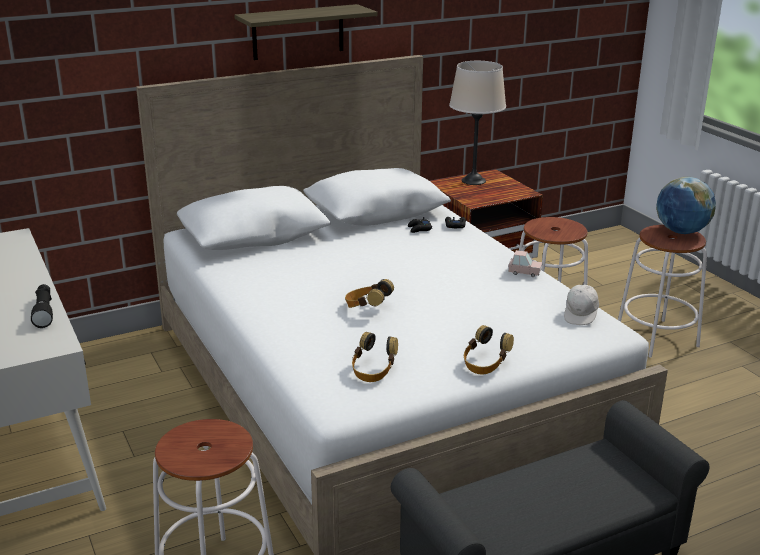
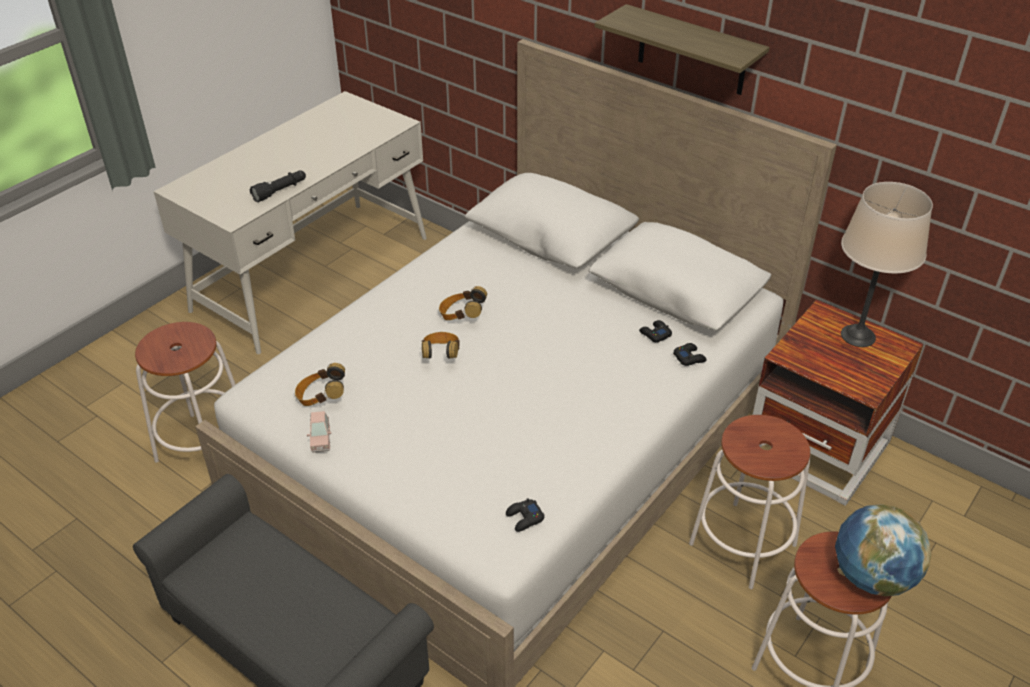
camera: 65 degrees right, 15 degrees up
headphones [464,325,514,375] -> headphones moved to [439,286,487,320]
pink toy car [508,250,542,277] -> pink toy car moved to [307,411,332,453]
white cap [564,282,599,325] -> black game controller [506,498,545,532]

